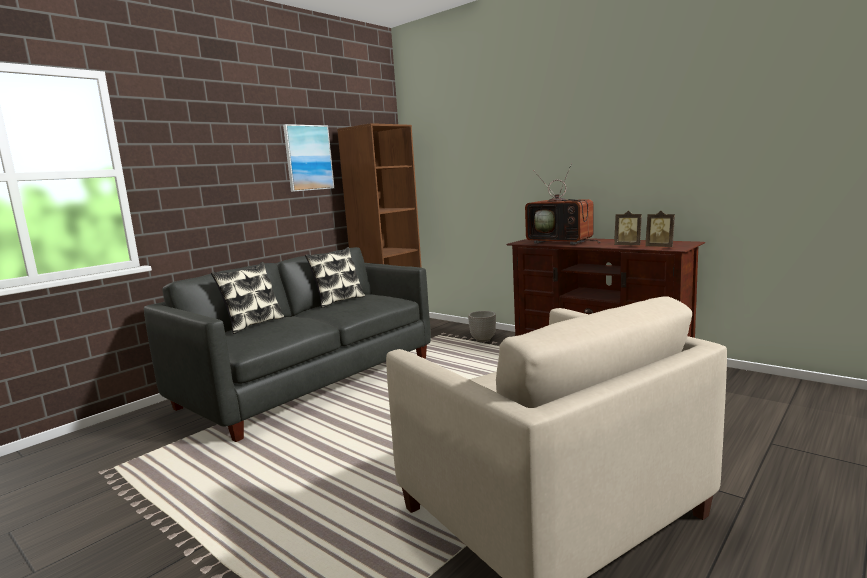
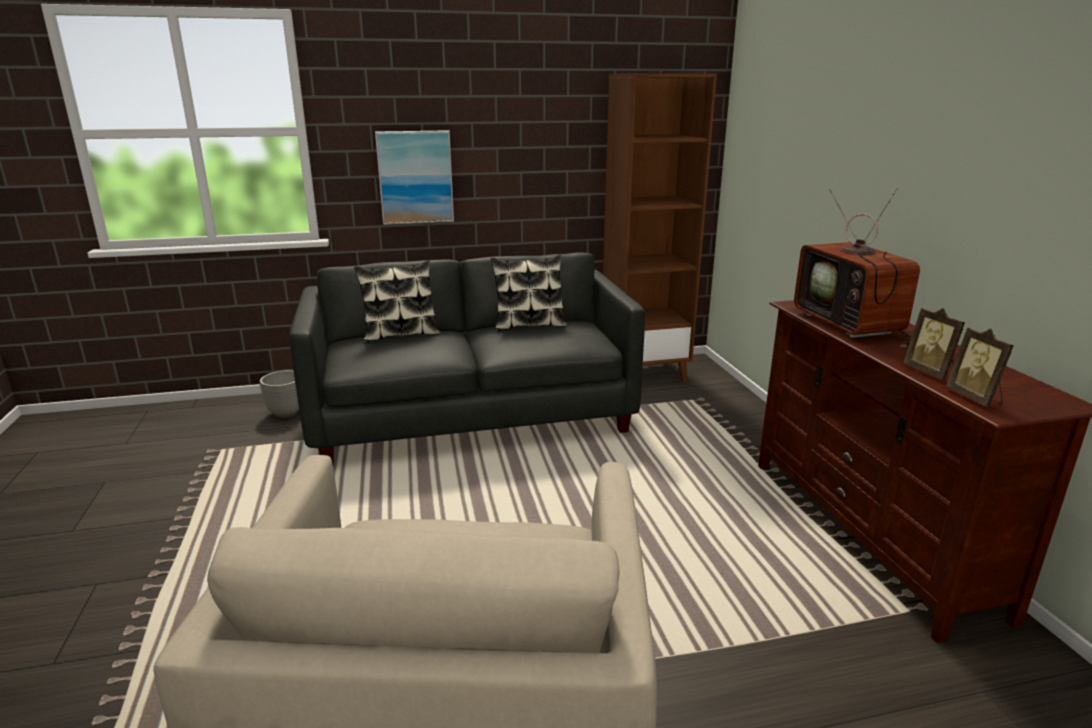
camera: 35 degrees right, 10 degrees up
picture [283,124,334,192] -> picture moved to [375,130,454,225]
planter [468,311,496,342] -> planter moved to [260,370,299,418]

